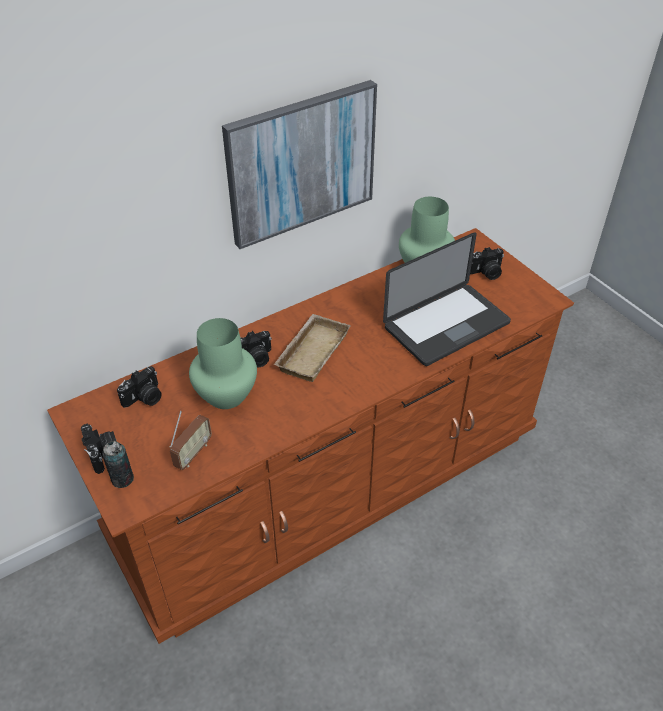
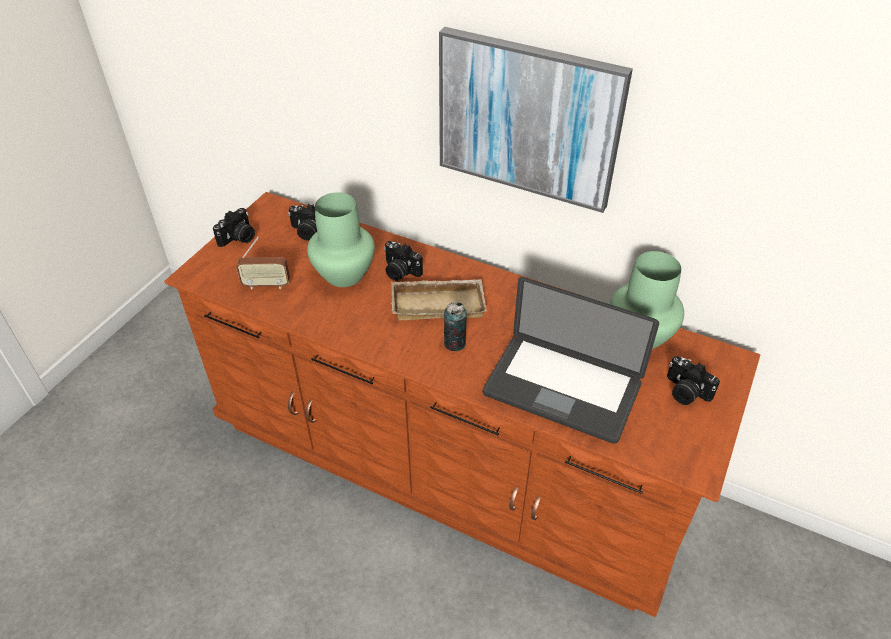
camera: 60 degrees right, 0 degrees up
can [102,441,134,488] -> can moved to [444,302,467,351]

